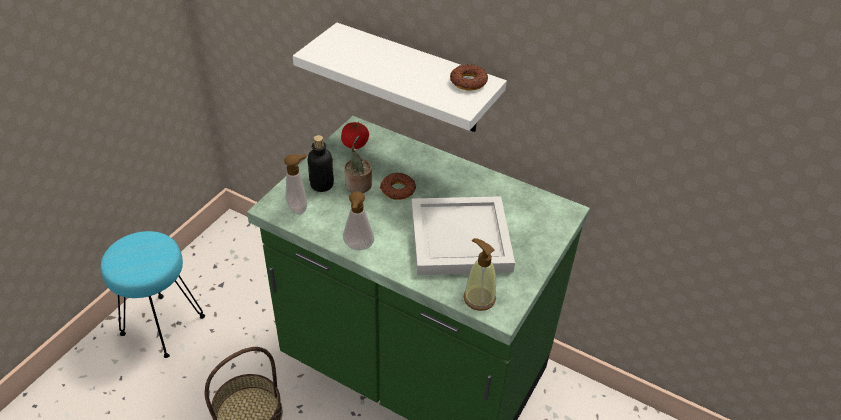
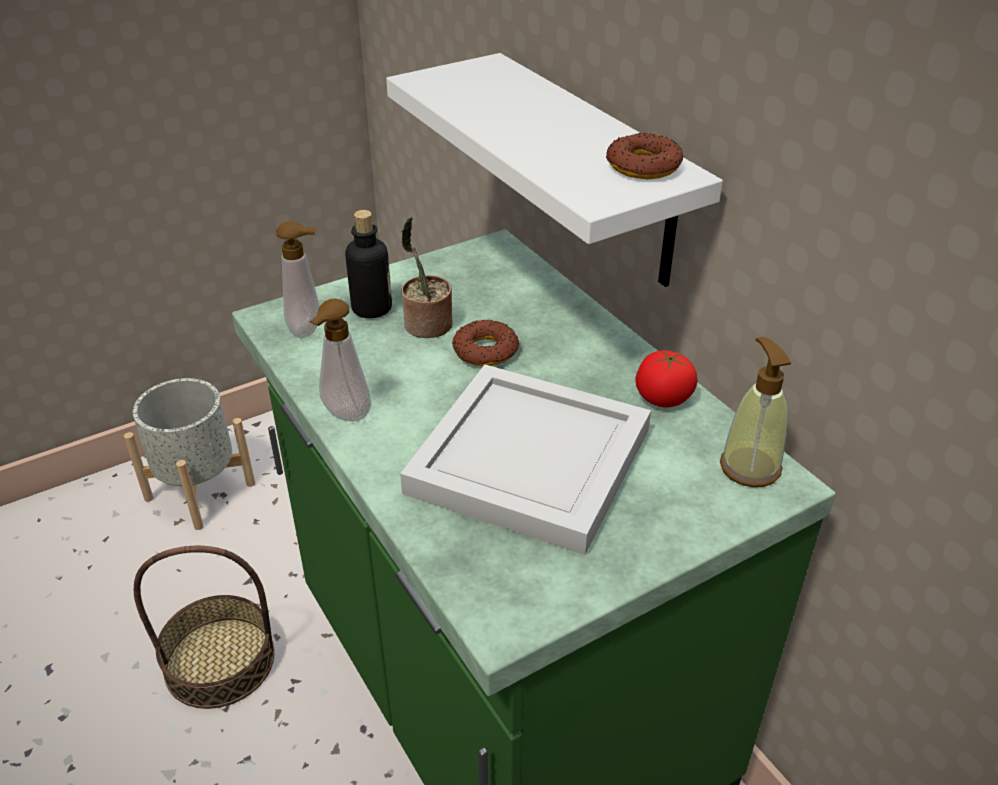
camera: 30 degrees right, 5 degrees down
turquoise stool [101,231,205,358] -> grey planter [124,378,255,530]
tomato [341,122,369,149] -> tomato moved to [635,350,698,408]
soap dispenser [463,238,496,311] -> soap dispenser moved to [720,337,791,487]

